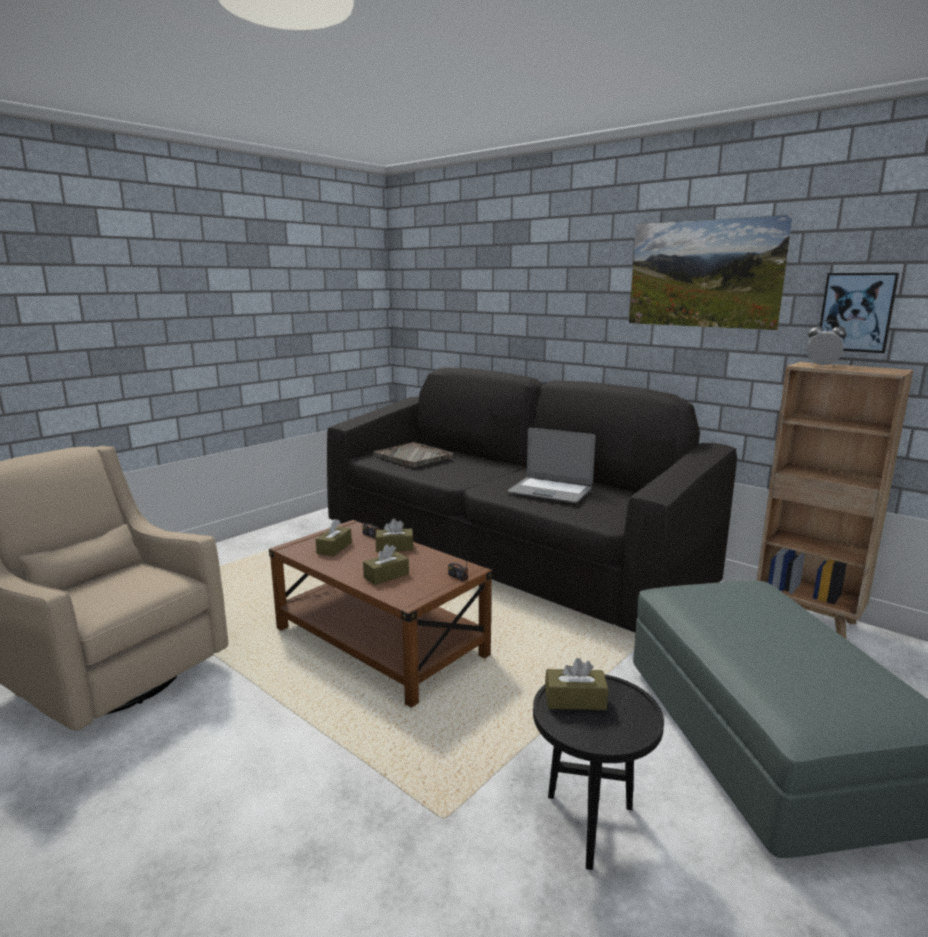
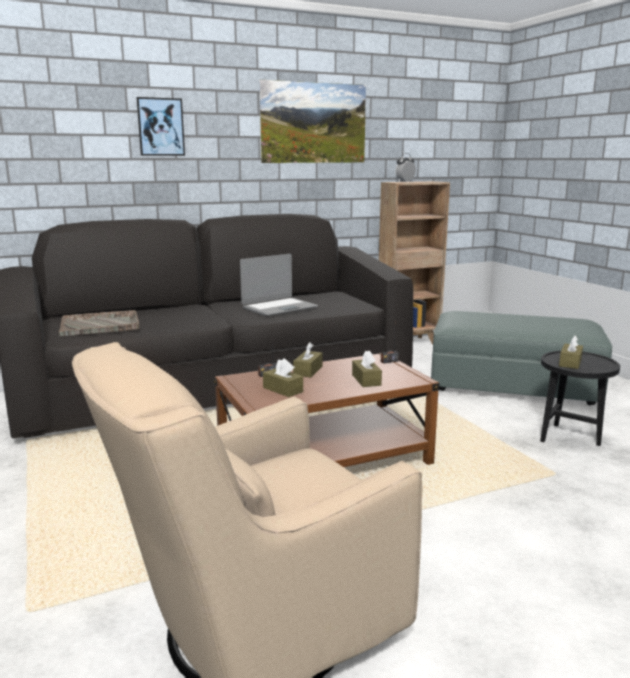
camera: 65 degrees left, 0 degrees up
picture [820,273,899,353] -> picture moved to [137,97,185,156]

